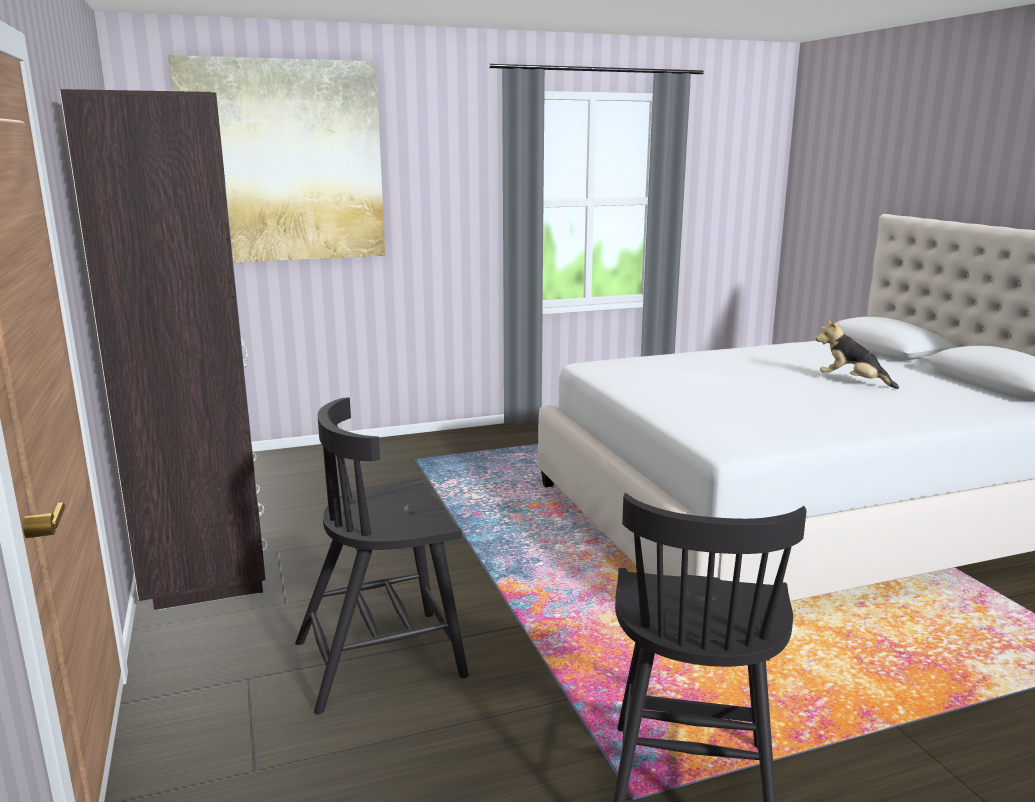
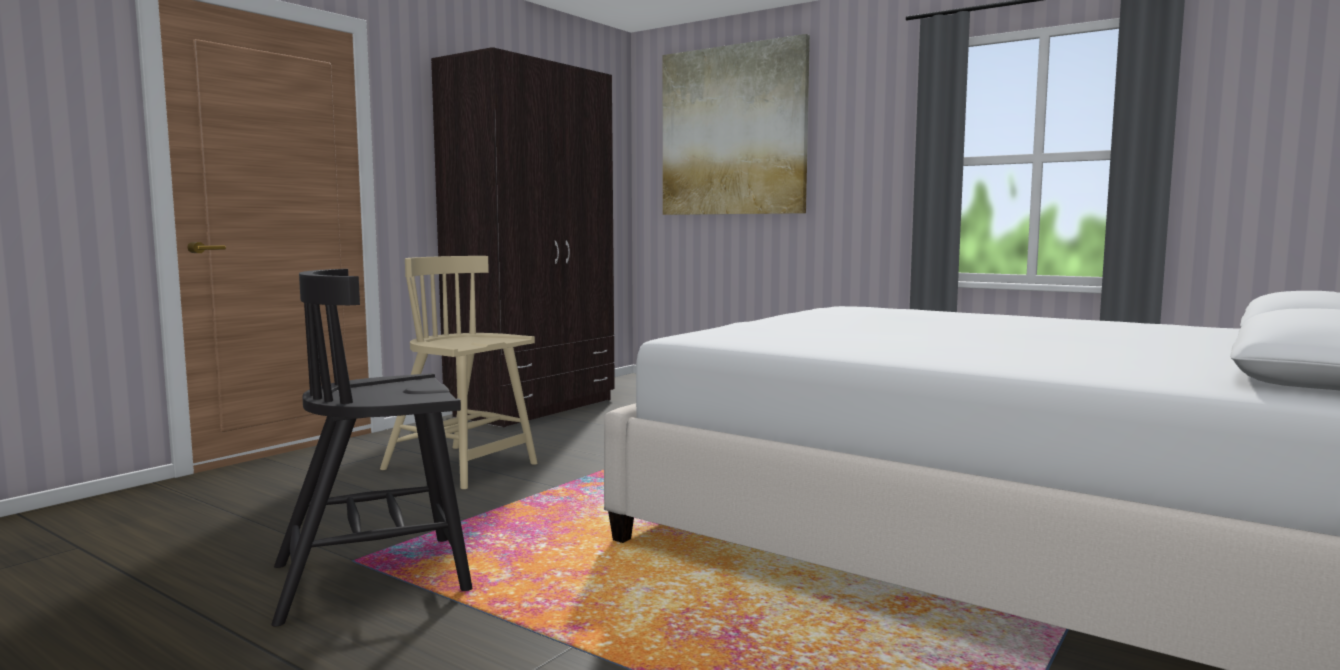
camera: 55 degrees right, 10 degrees down
black chair [295,397,469,714] -> beige chair [380,256,538,489]
plush toy [816,319,899,389] -> none

